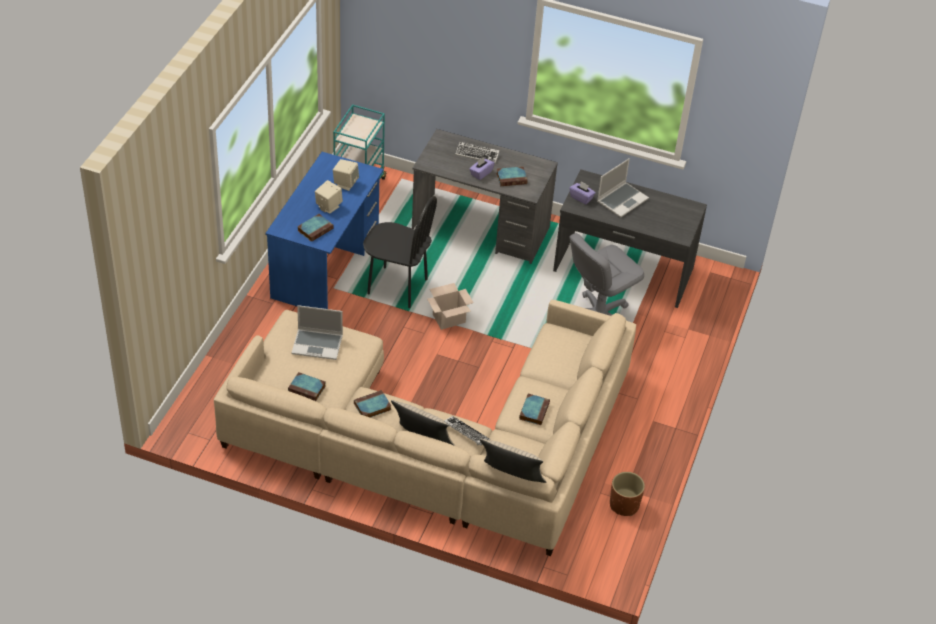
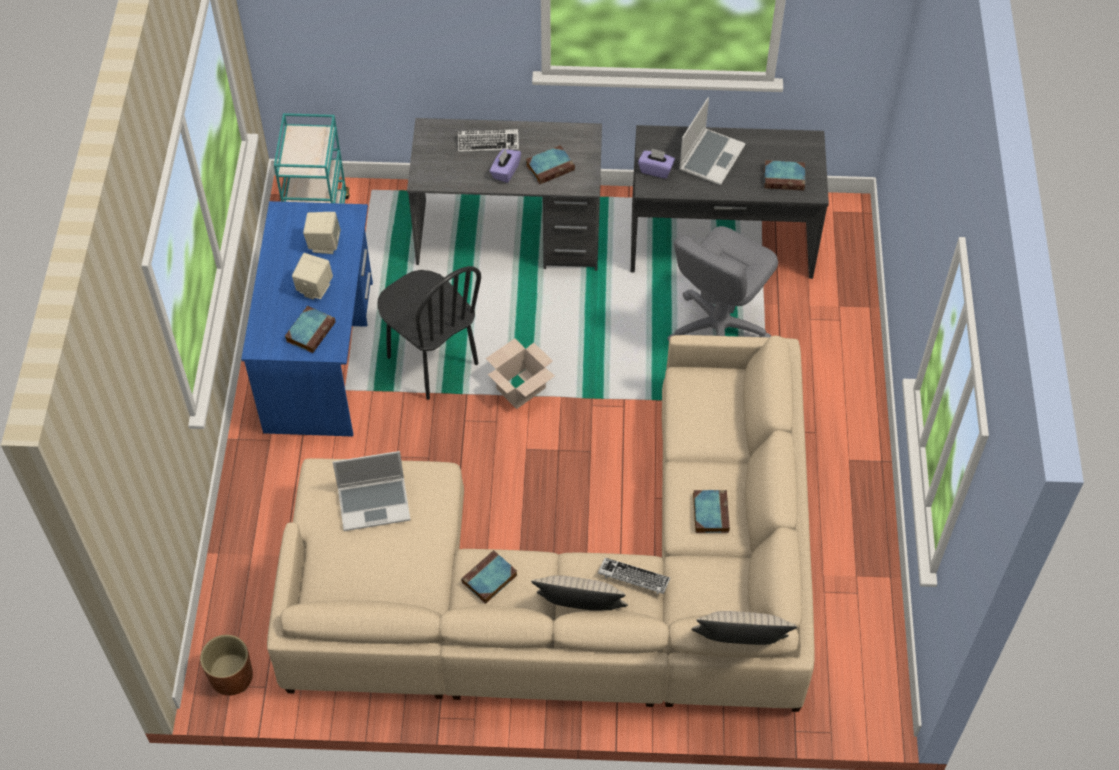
camera: 15 degrees left, 10 degrees up
book [288,372,326,401] -> book moved to [764,160,805,190]
black chair [363,196,437,308] -> black chair turned 45 degrees clockwise [377,266,481,400]
brown planter [610,472,645,516] -> brown planter moved to [200,634,253,696]

